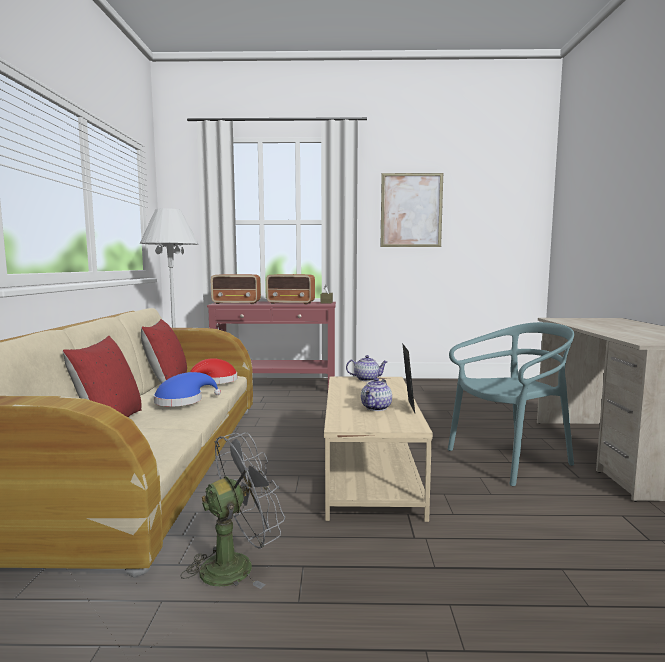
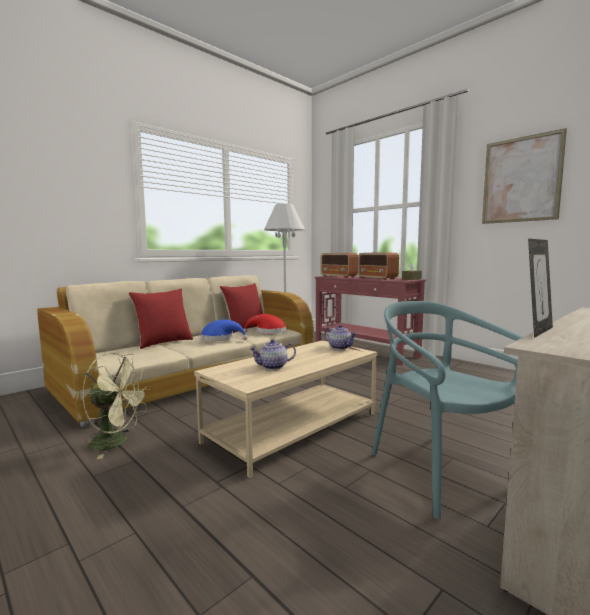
camera: 45 degrees right, 0 degrees up
grey fan [181,432,285,589] -> green fan [82,353,150,459]
picture frame [402,343,415,413] -> picture frame moved to [528,238,553,338]
turquoise chair [447,322,574,486] -> turquoise chair turned 135 degrees counterclockwise [371,301,523,519]

